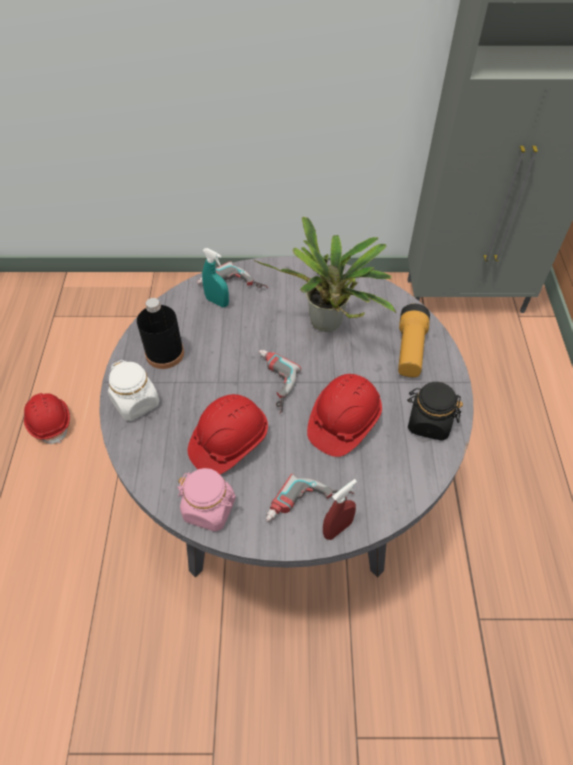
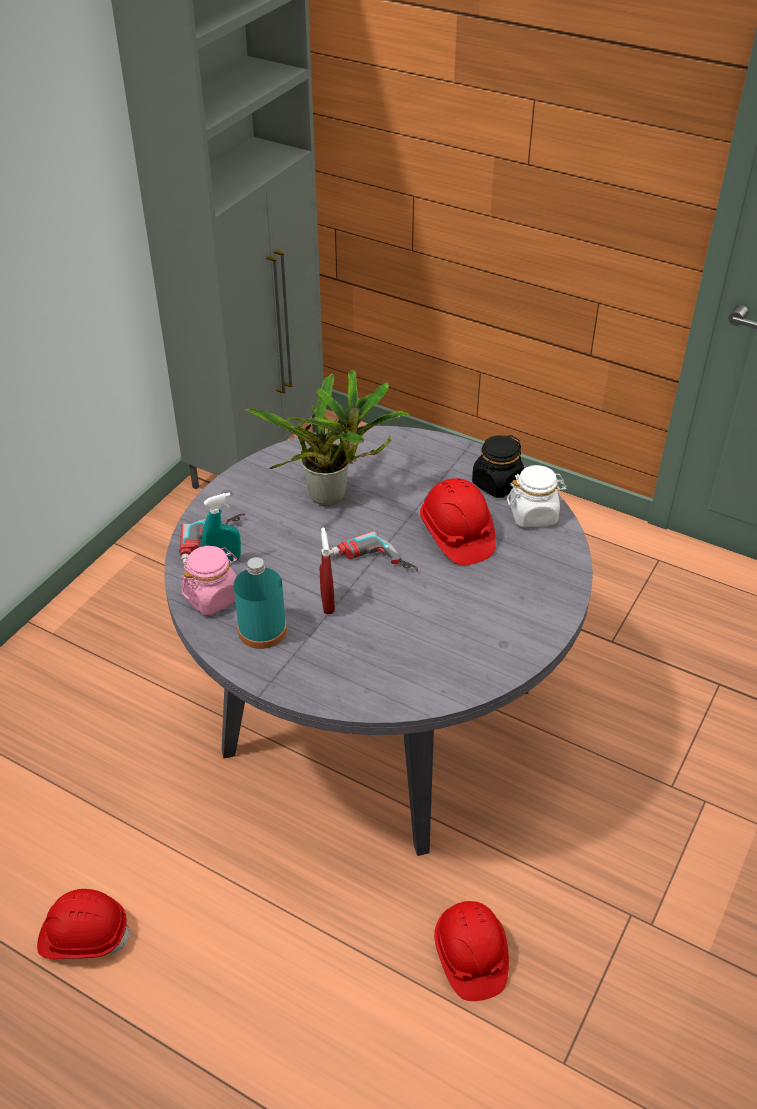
camera: 60 degrees left, 10 degrees down
white jar [108,360,160,421] -> white jar moved to [507,465,566,527]
black bottle [137,298,184,369] -> turquoise bottle [233,557,287,649]
pink jar [177,468,236,532] -> pink jar moved to [181,546,237,615]
red hard hat [187,394,268,474] -> red hard hat moved to [434,901,509,1001]
power drill [266,474,354,521] -> none
red spray bottle [323,479,357,540] -> red spray bottle moved to [320,528,335,614]
flashlight [398,304,430,377] -> none

